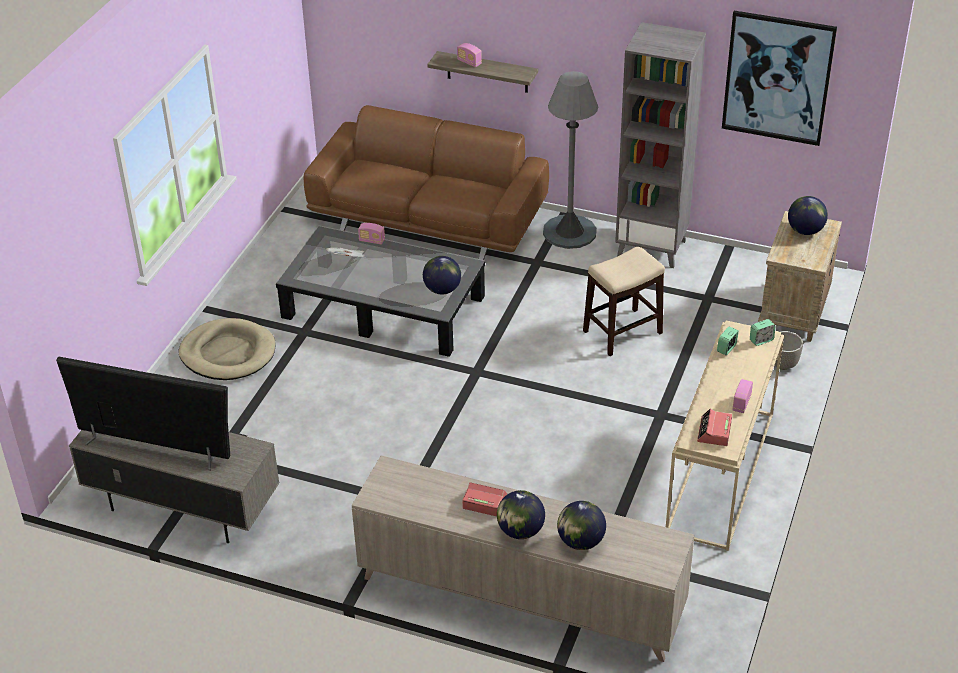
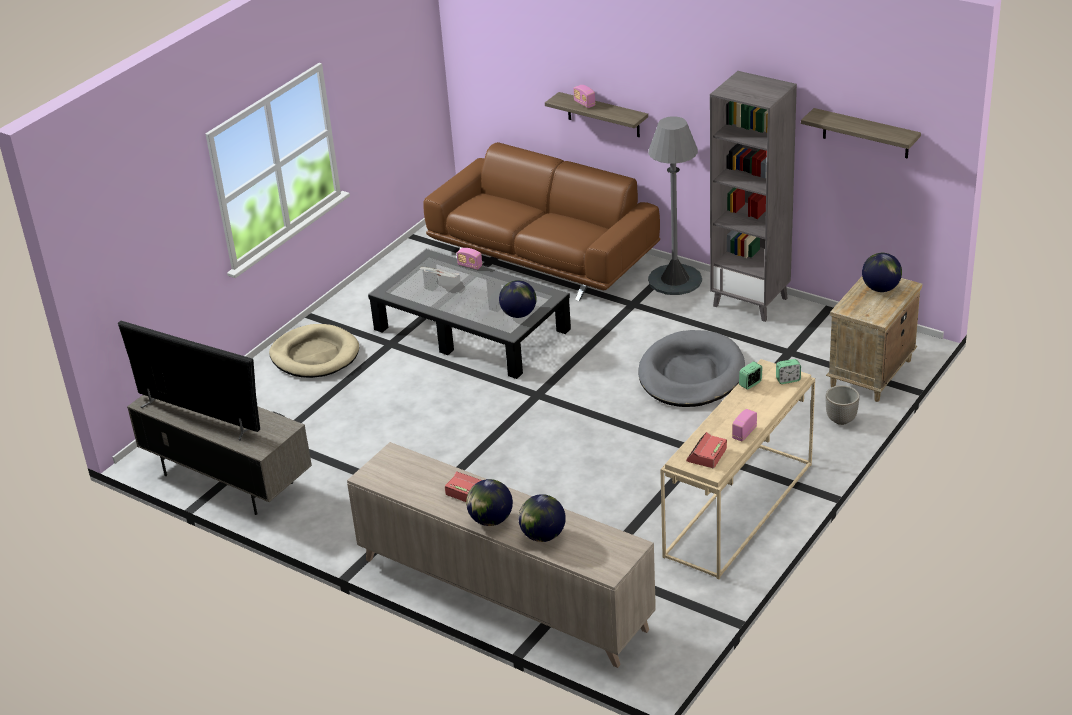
camera: 15 degrees right, 5 degrees down
stool [583,247,665,356] -> grey dog bed [638,330,745,407]
picture [722,11,837,146] -> shelf [801,108,921,159]

